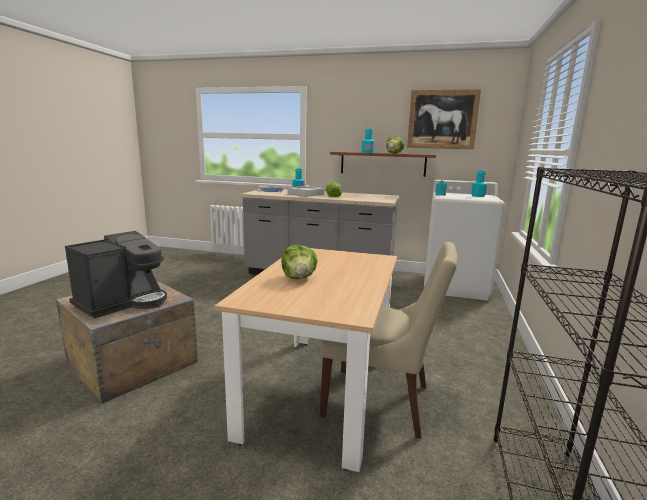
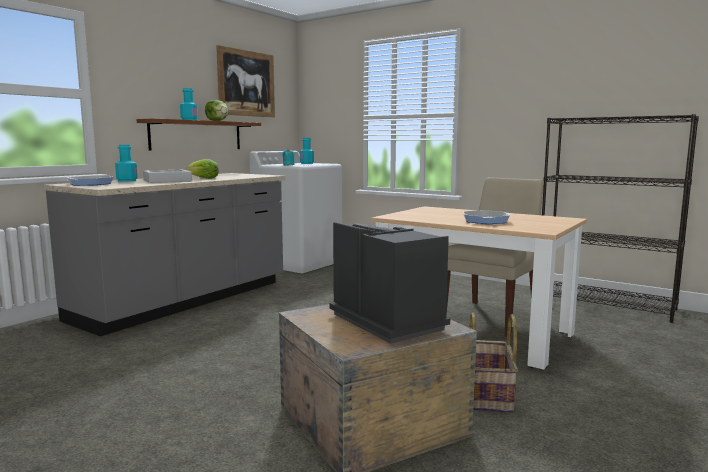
camera: 70 degrees left, 5 degrees down
lettuce [281,245,318,279] -> frying pan [463,210,510,224]
none -> basket [469,313,518,413]

